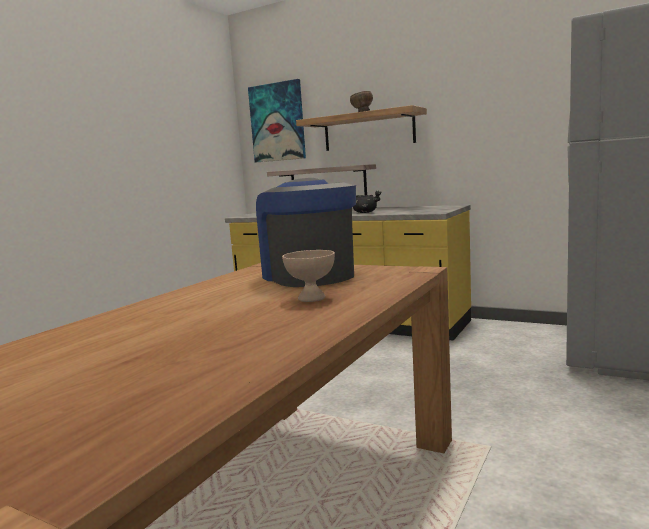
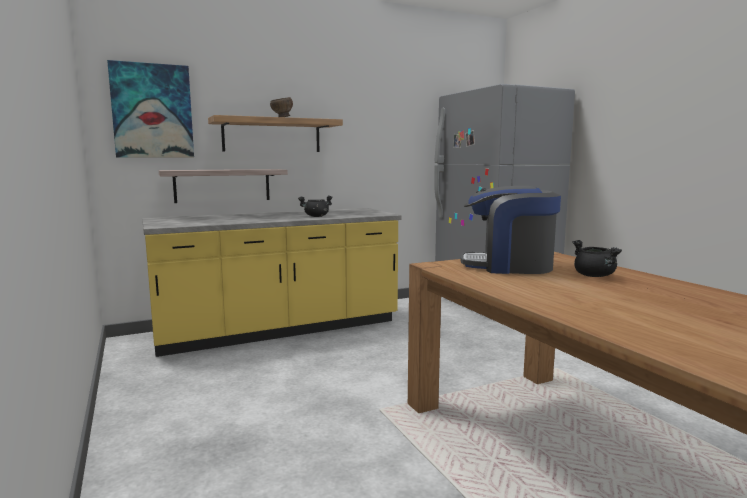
camera: 55 degrees left, 0 degrees up
beige bowl [282,250,335,302] -> black cooking pot [572,240,622,277]

